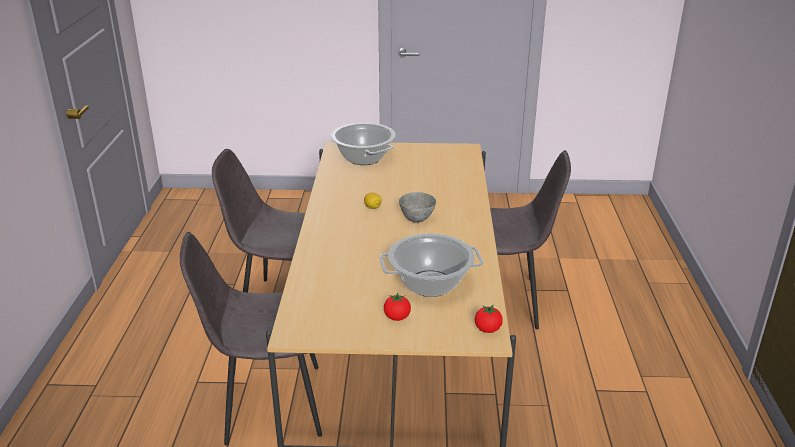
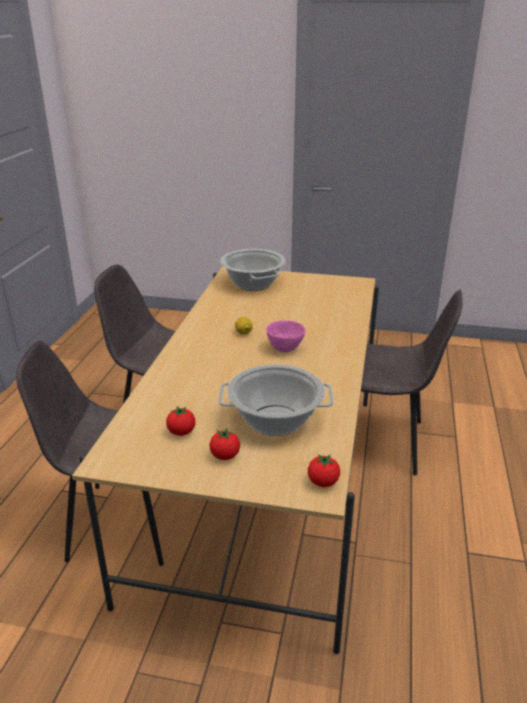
camera: 10 degrees right, 0 degrees up
grey bowl [399,192,436,223] -> pink bowl [266,320,306,352]
none -> tomato [166,406,196,436]

